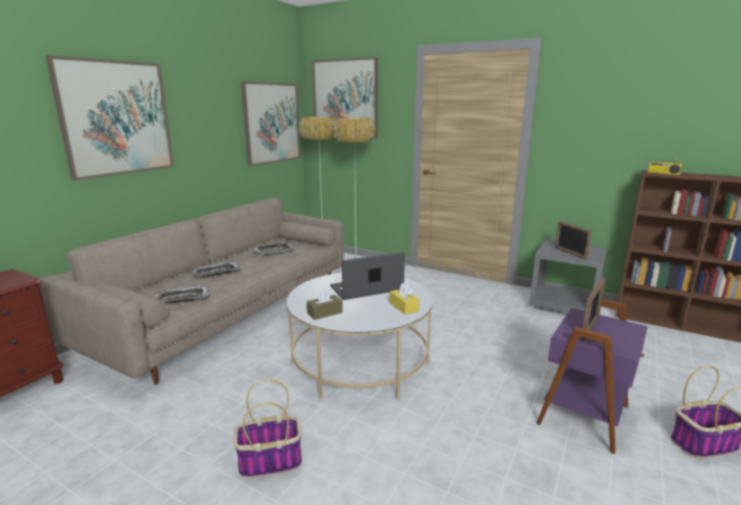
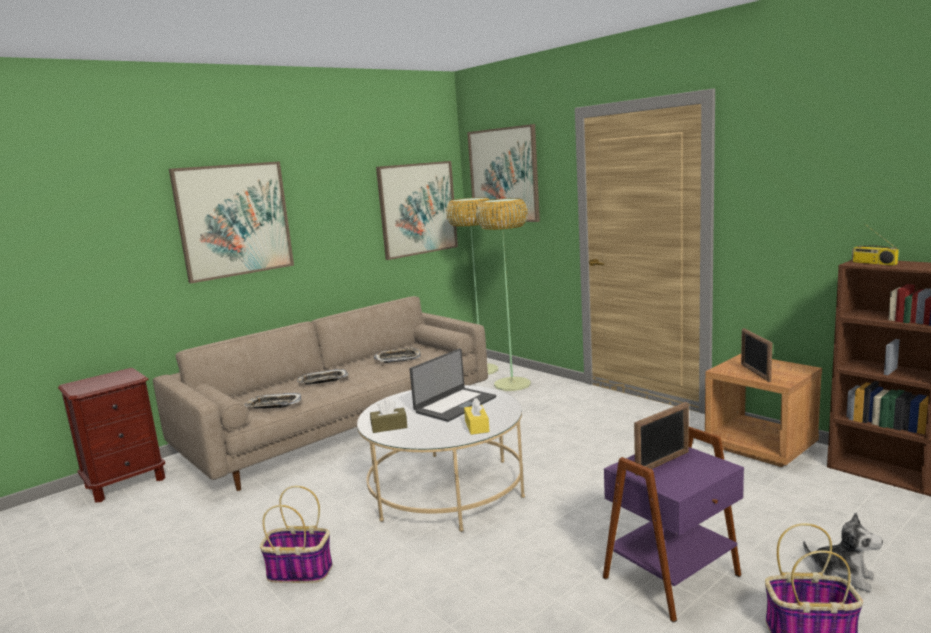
camera: 20 degrees right, 5 degrees down
laptop [330,252,405,300] -> laptop turned 135 degrees clockwise [410,349,496,422]
grey nightstand [529,240,607,315] -> brown nightstand [705,354,822,467]
none -> plush toy [803,513,883,592]

